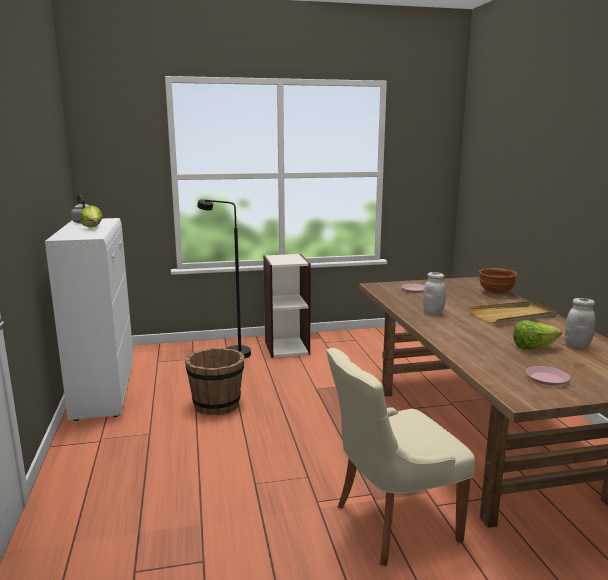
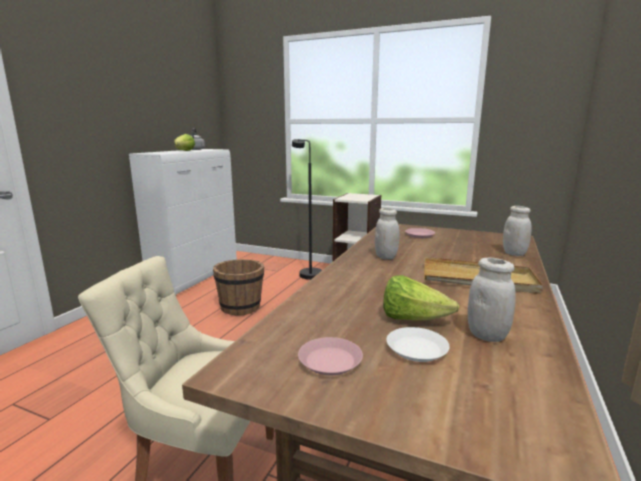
camera: 35 degrees right, 0 degrees up
brown bowl [479,268,518,295] -> white jar [503,206,532,256]
none -> white plate [386,327,450,362]

